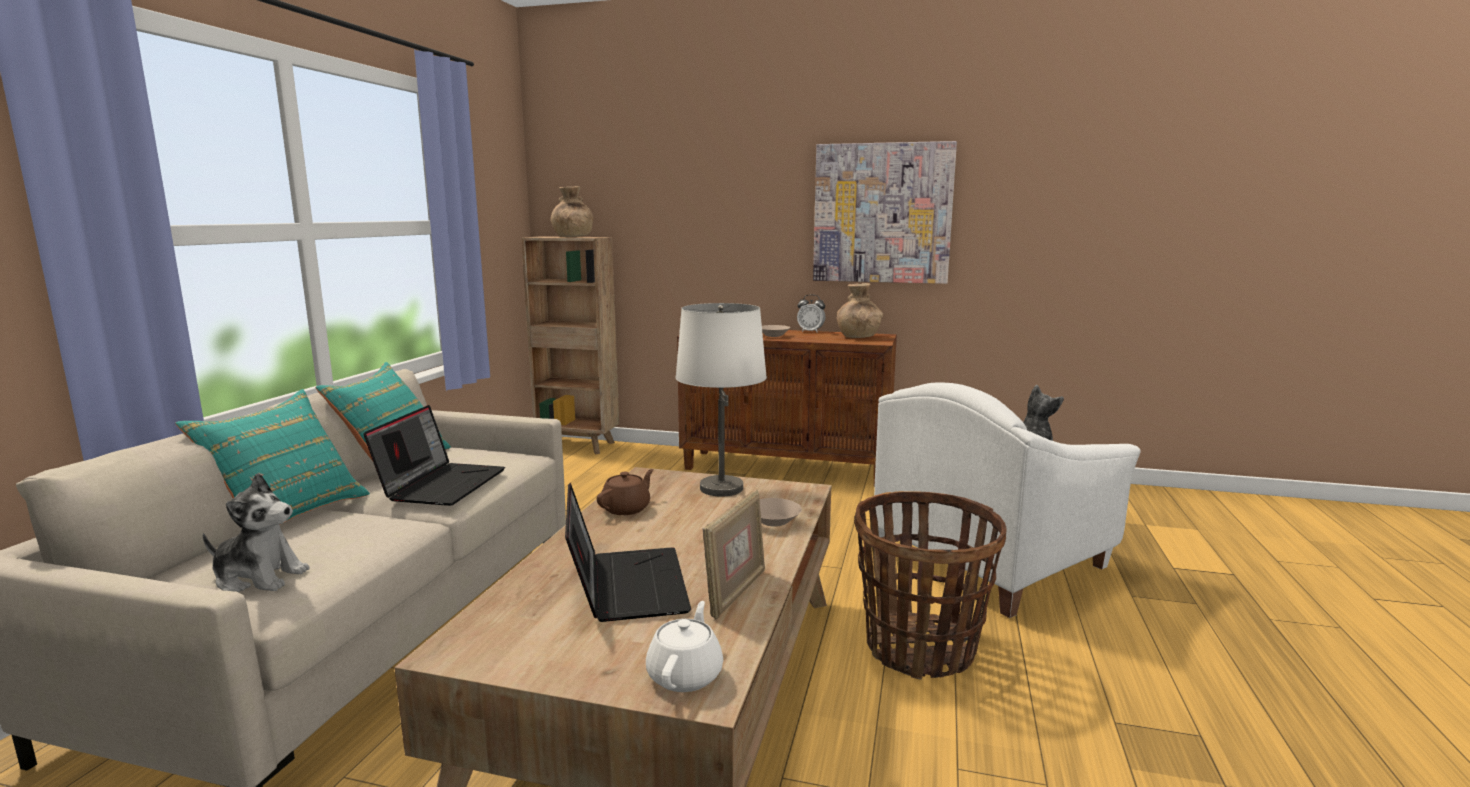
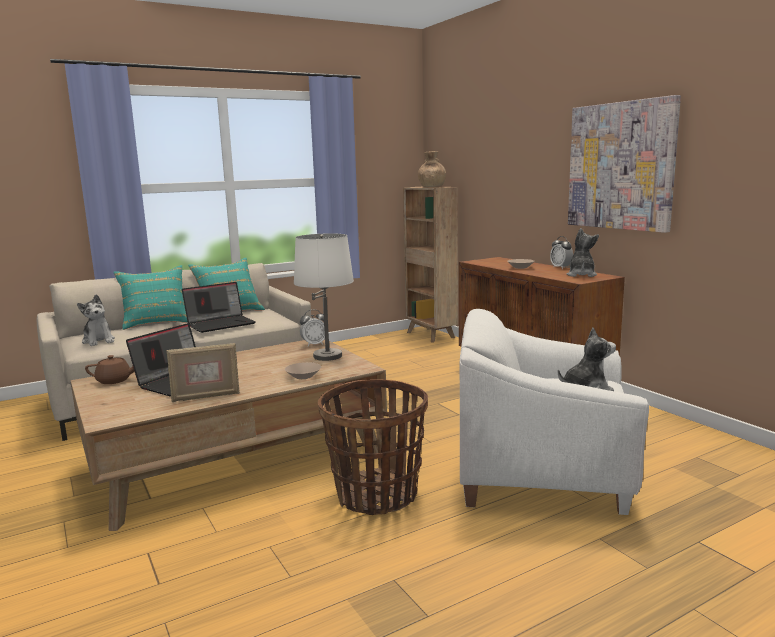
camera: 45 degrees right, 0 degrees up
brown teapot [597,469,654,515] -> brown teapot moved to [85,355,134,384]
white teapot [646,601,723,692] -> none
brown vase [837,283,883,338] -> plush toy [567,228,599,277]
none -> alarm clock [300,310,325,346]

